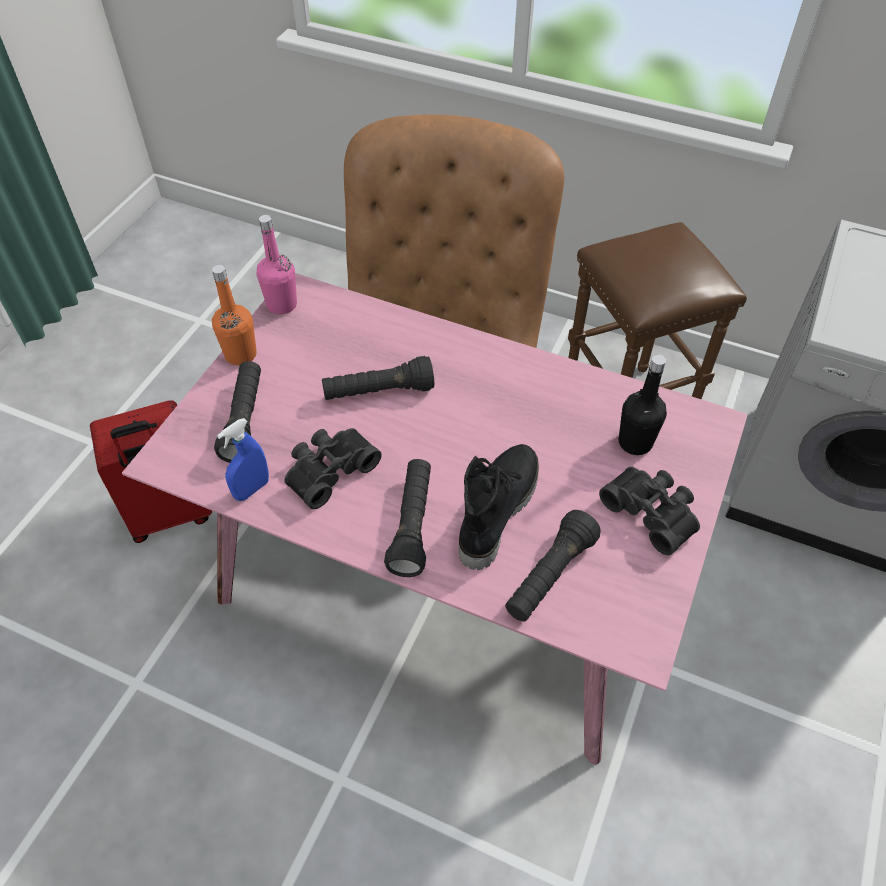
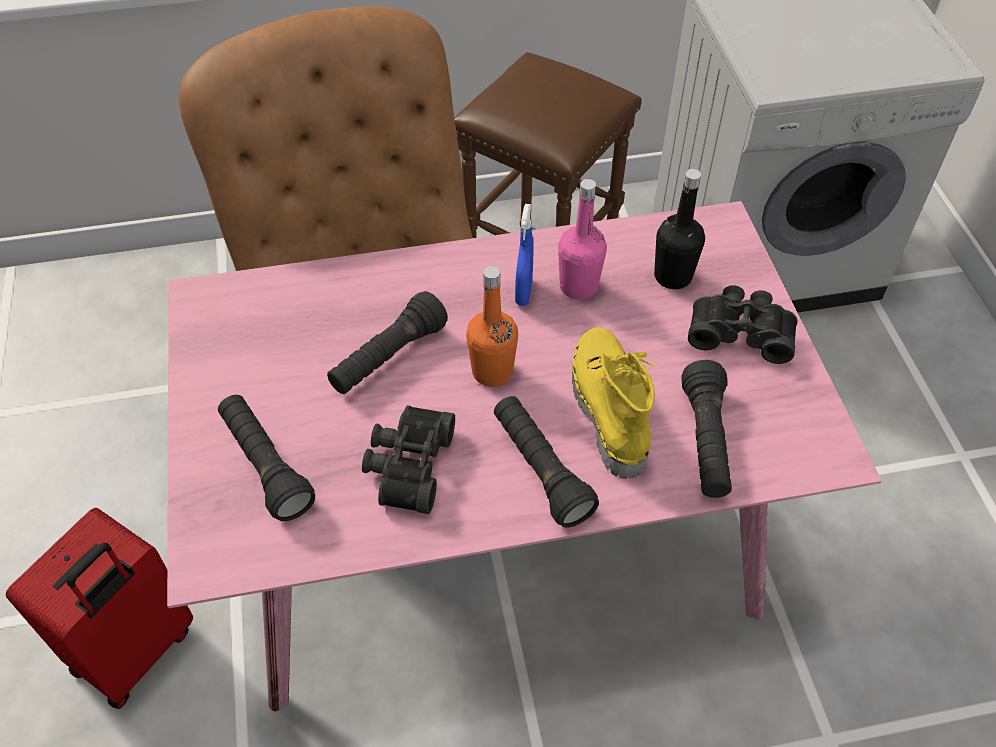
camera: 35 degrees left, 0 degrees up
orange bottle [212,265,257,365] -> orange bottle moved to [466,266,518,387]
blue spray bottle [217,418,269,501] -> blue spray bottle moved to [515,204,534,306]
pink bottle [256,215,297,314] -> pink bottle moved to [558,179,607,299]
black boot [459,444,539,570] -> yellow boot [572,327,655,479]

